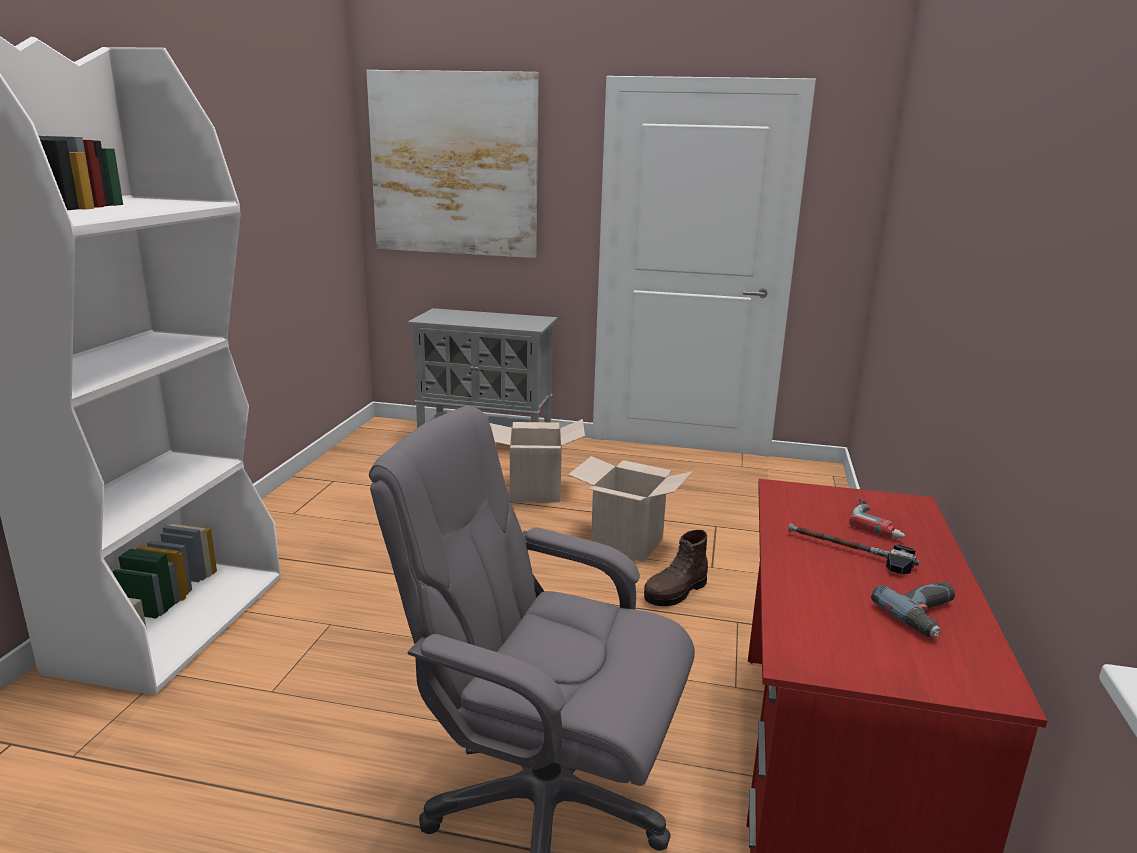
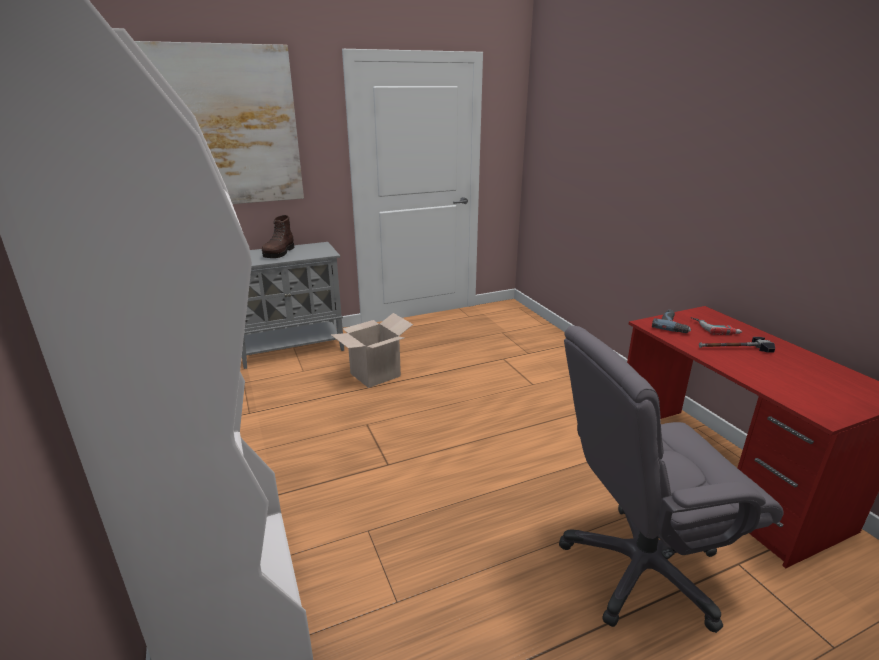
camera: 35 degrees left, 5 degrees up
cardboard box [568,456,693,562] -> none
brown boot [644,530,708,606] -> brown boot moved to [262,215,294,258]
power drill [871,582,955,637] -> power drill moved to [652,310,691,333]

